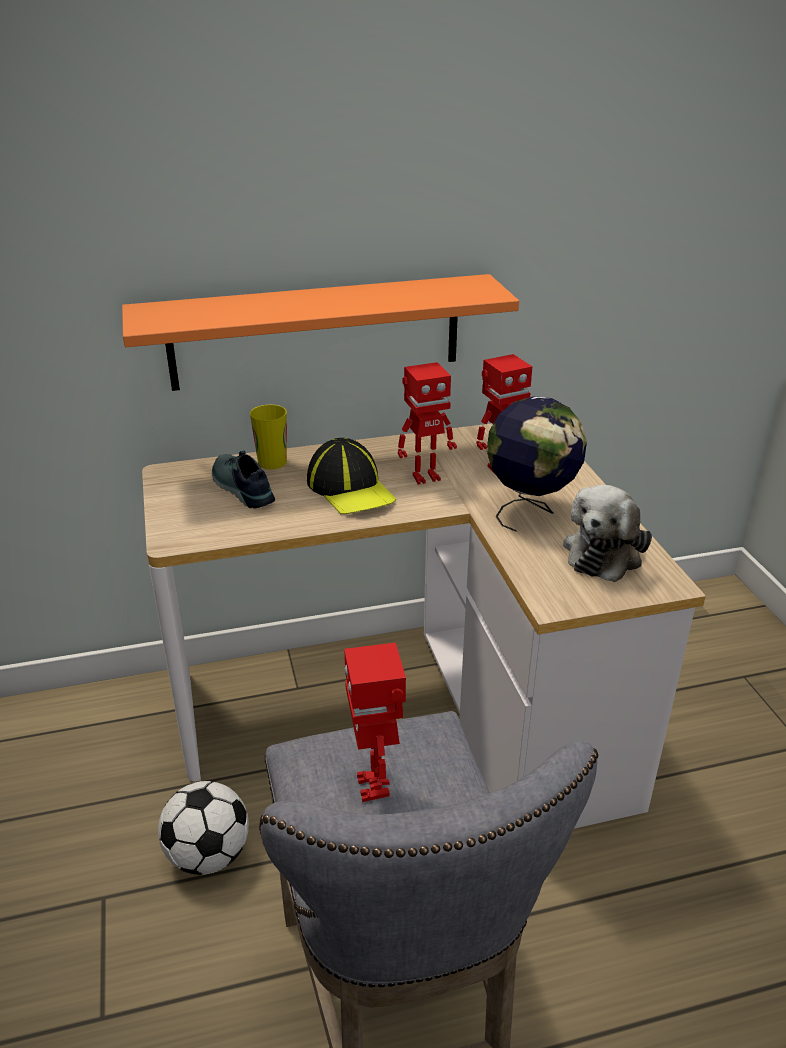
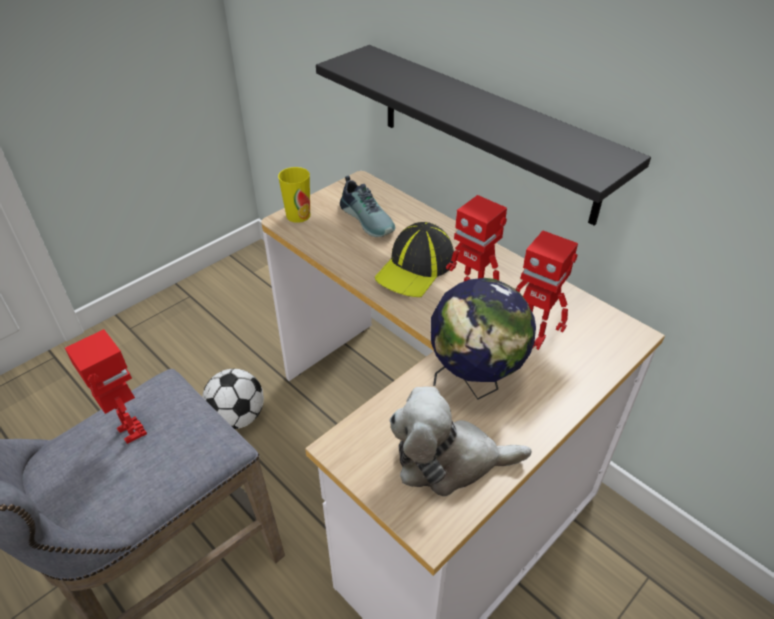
camera: 60 degrees right, 10 degrees up
orange shelf [122,274,519,391] -> black shelf [316,45,651,226]
shoe [212,450,275,508] -> shoe turned 120 degrees clockwise [340,176,396,237]
cup [250,404,287,470] -> cup moved to [278,167,310,223]
toy robot [344,643,406,802] -> toy robot turned 90 degrees clockwise [65,329,147,444]

